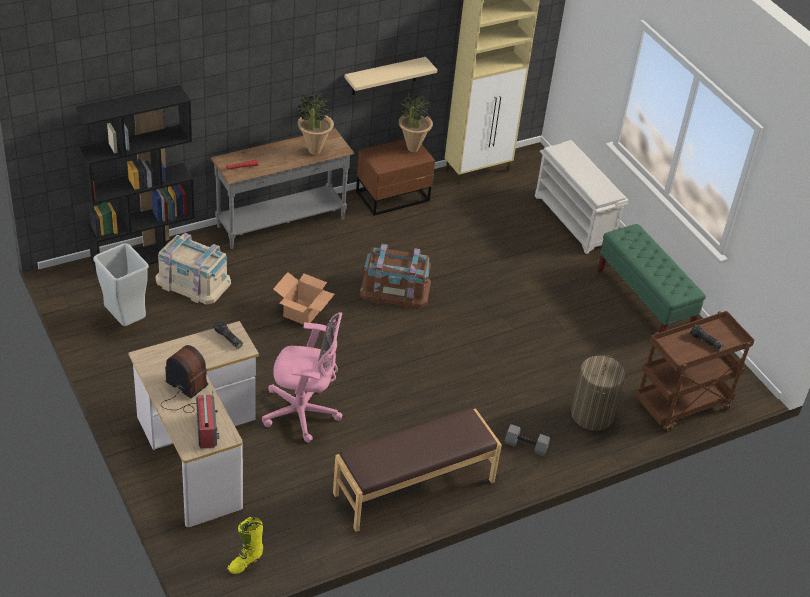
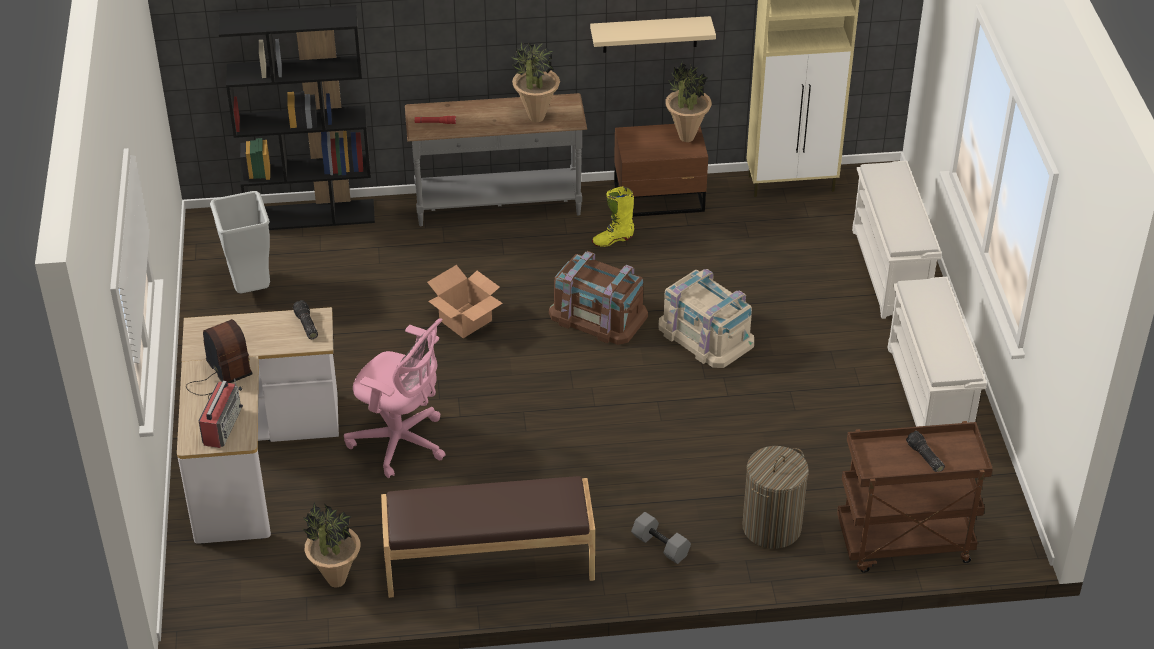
camera: 25 degrees right, 0 degrees up
beige storage box [155,233,231,304] -> beige storage box moved to [659,269,754,368]
yellow boot [227,517,263,575] -> yellow boot moved to [592,187,634,247]
green bench [597,224,706,333] -> white shoe rack [888,277,987,427]
none -> potted plant [303,502,360,587]

